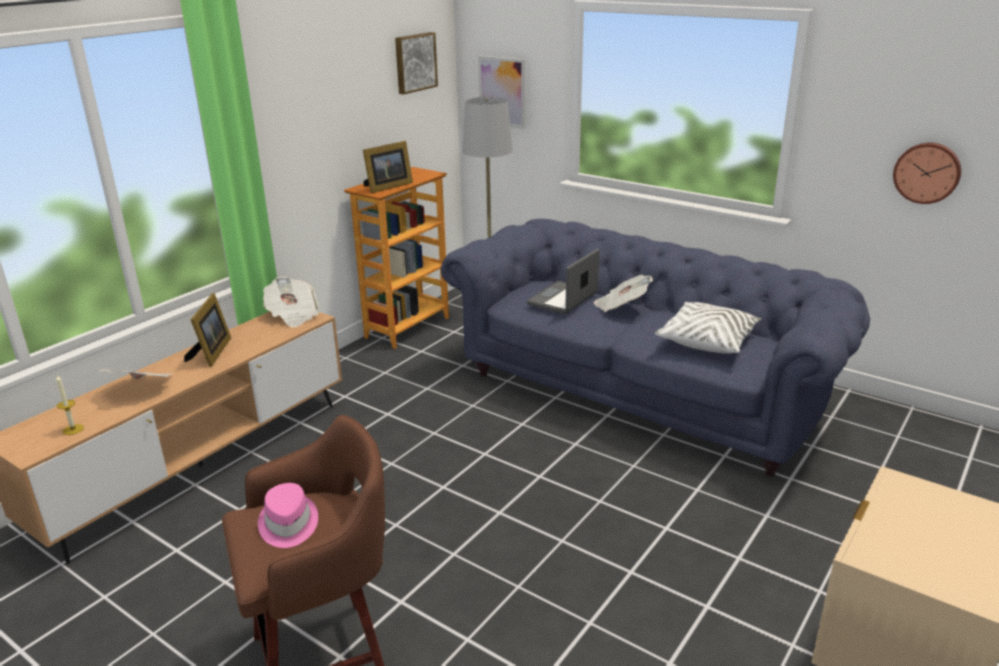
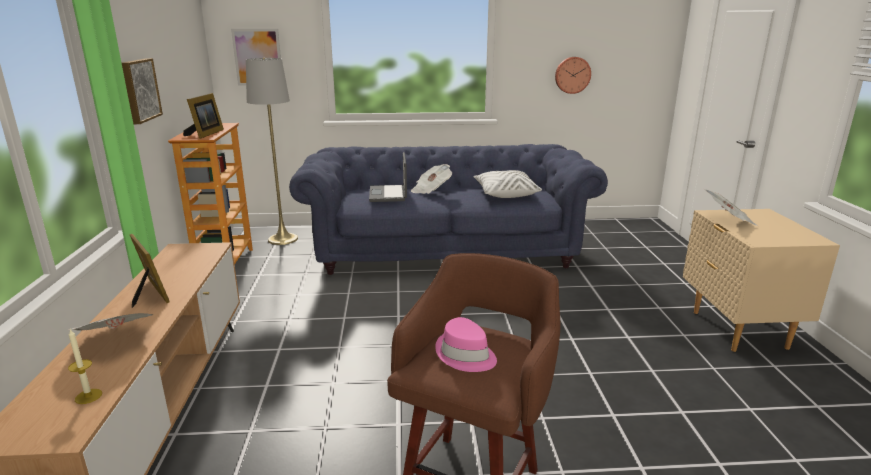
camera: 40 degrees left, 5 degrees down
newspaper [263,276,319,327] -> newspaper moved to [704,189,758,226]
picture [395,32,438,94] -> picture moved to [122,58,163,124]

